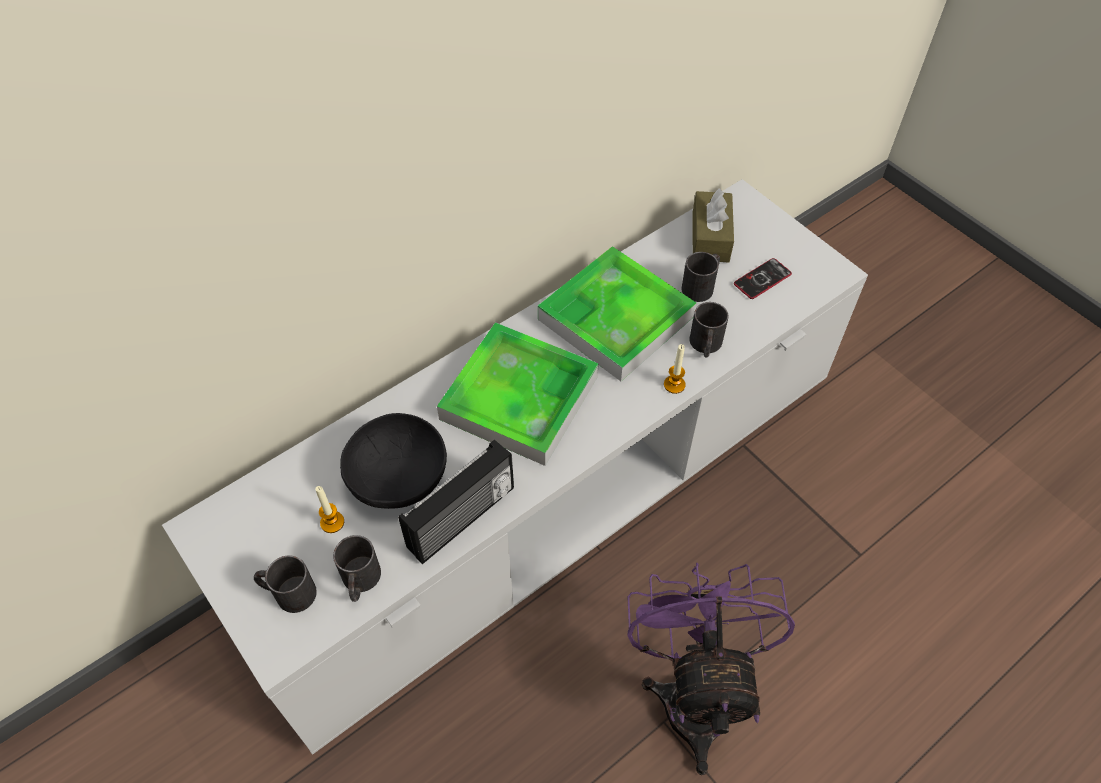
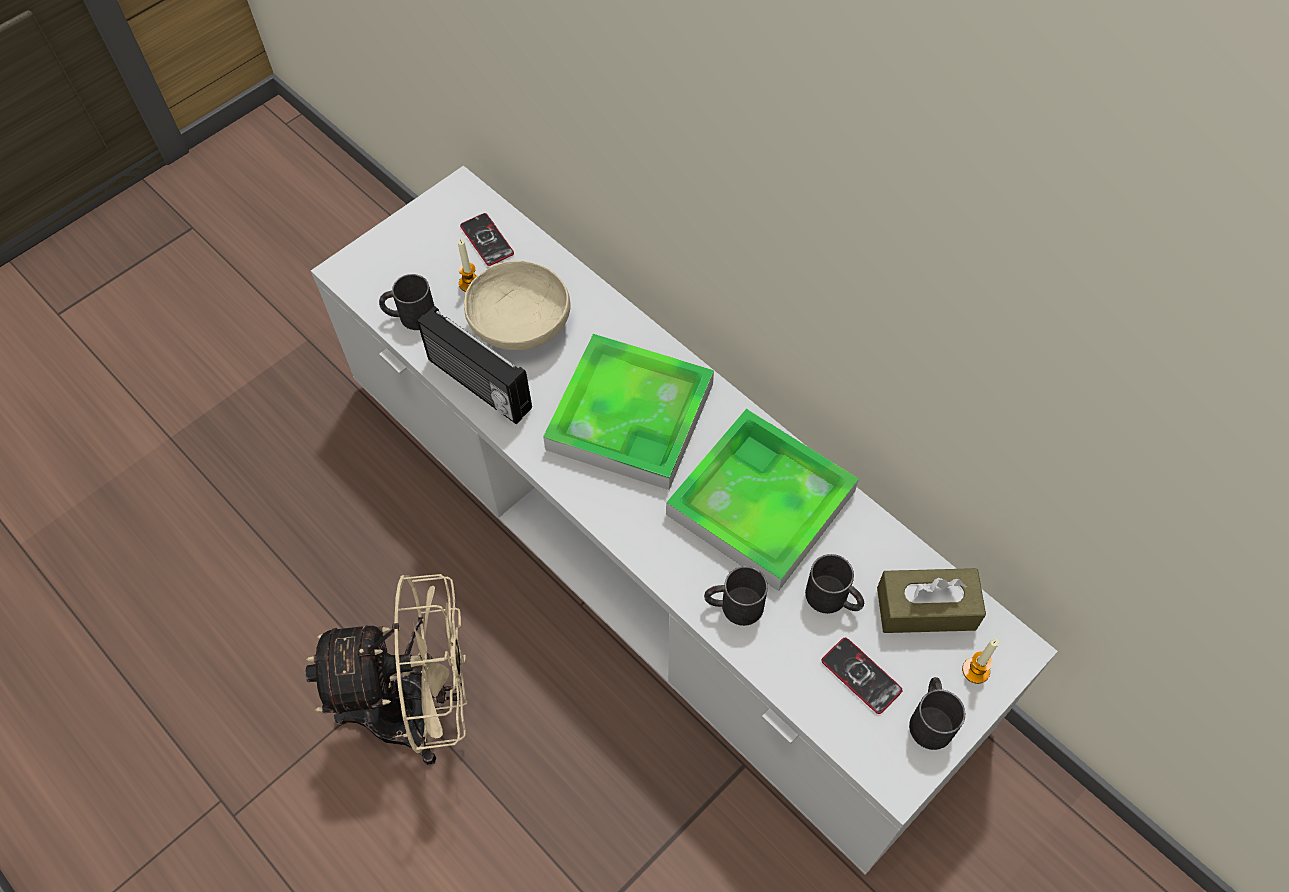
camera: 85 degrees right, 5 degrees up
black mug [254,555,317,613] -> black mug moved to [909,677,965,750]
black bowl [340,413,447,509] -> beige bowl [464,260,571,350]
purple fan [627,563,795,775] -> beige fan [305,574,468,765]
candle [664,344,686,394] -> candle moved to [962,639,999,684]
none -> phone [460,213,514,266]

